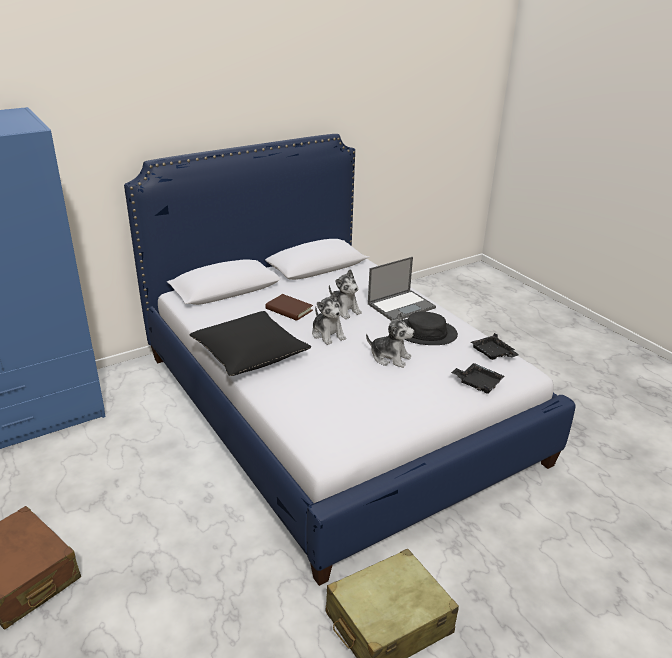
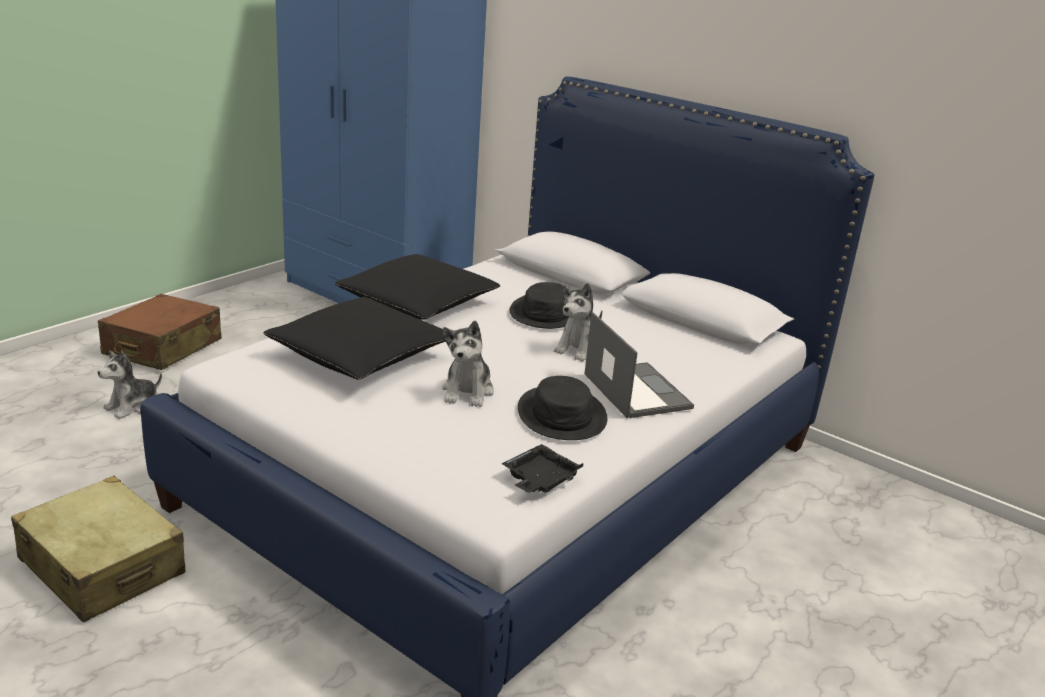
camera: 70 degrees right, 5 degrees down
brown book [265,294,313,321] -> black hat [510,282,570,329]
plush toy [312,292,346,345] -> plush toy moved to [98,350,162,419]
laptop [368,257,436,320] -> laptop turned 150 degrees counterclockwise [584,312,694,419]
black tray [451,363,505,394] -> none
none -> black pillow [263,297,446,380]

